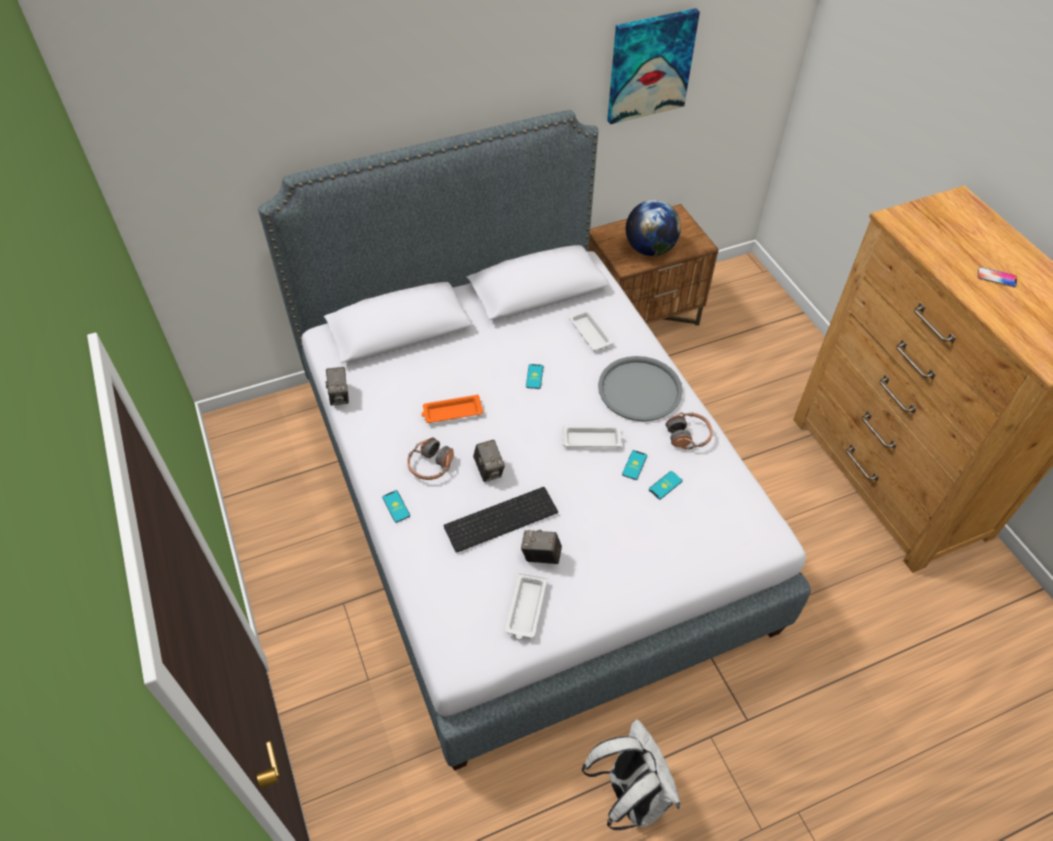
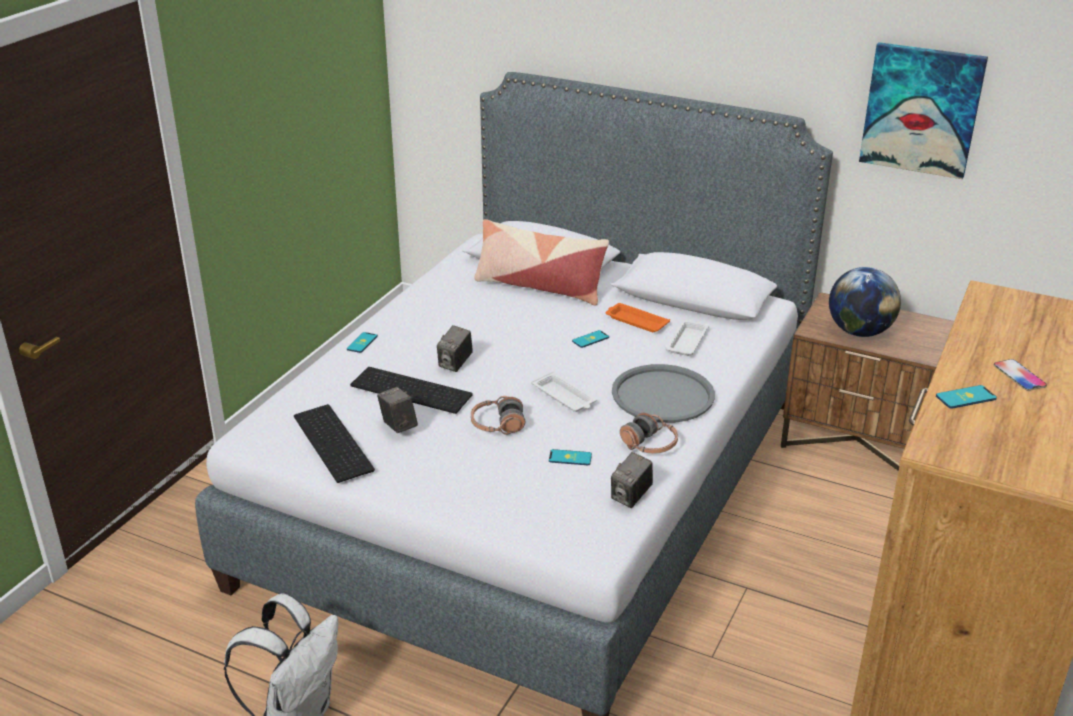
camera: 50 degrees right, 20 degrees down
camera [325,367,349,406] -> camera moved to [611,452,653,508]
headphones [407,437,454,480] -> headphones moved to [471,396,525,435]
orange tray [421,394,483,423] -> orange tray moved to [605,303,670,332]
white tray [505,572,547,639] -> keyboard [294,404,375,483]
phone [622,450,647,480] -> phone moved to [936,385,997,409]
none -> pillow [474,219,609,306]

